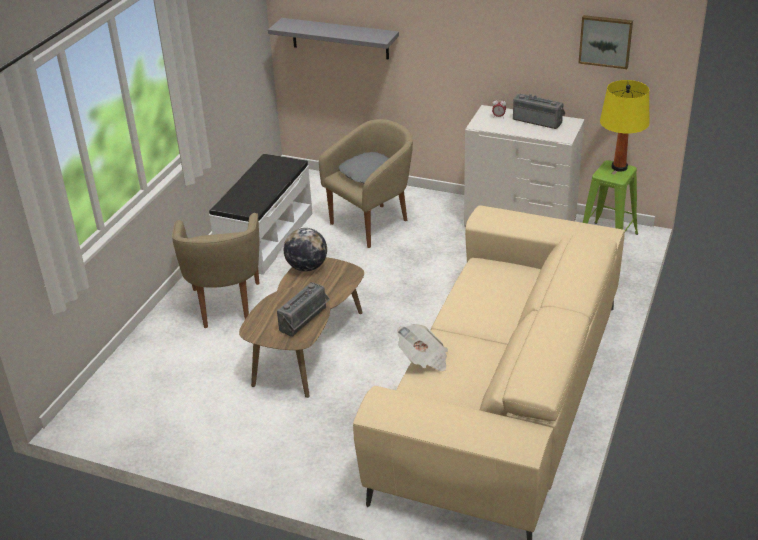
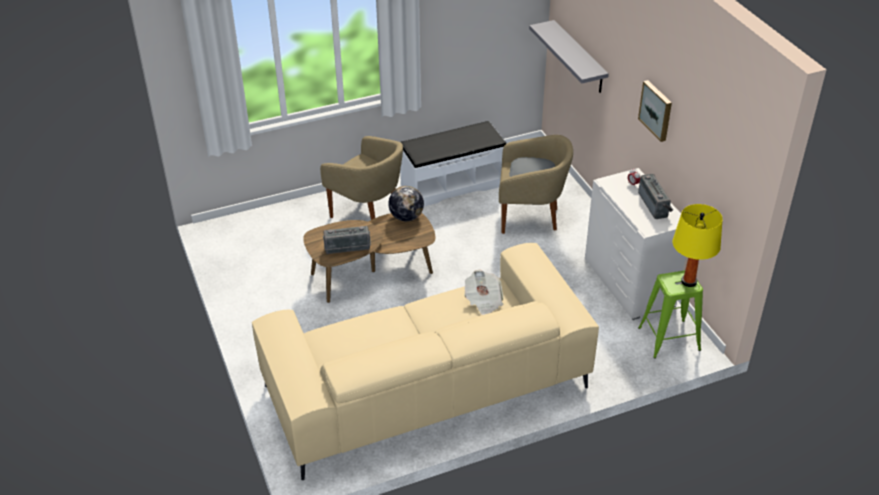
camera: 45 degrees right, 5 degrees up
beige armchair [172,213,260,328] -> beige armchair turned 90 degrees counterclockwise [320,136,403,220]
newspaper [397,324,448,371] -> newspaper moved to [465,269,504,315]
picture [578,15,633,69] -> picture moved to [638,80,672,142]

